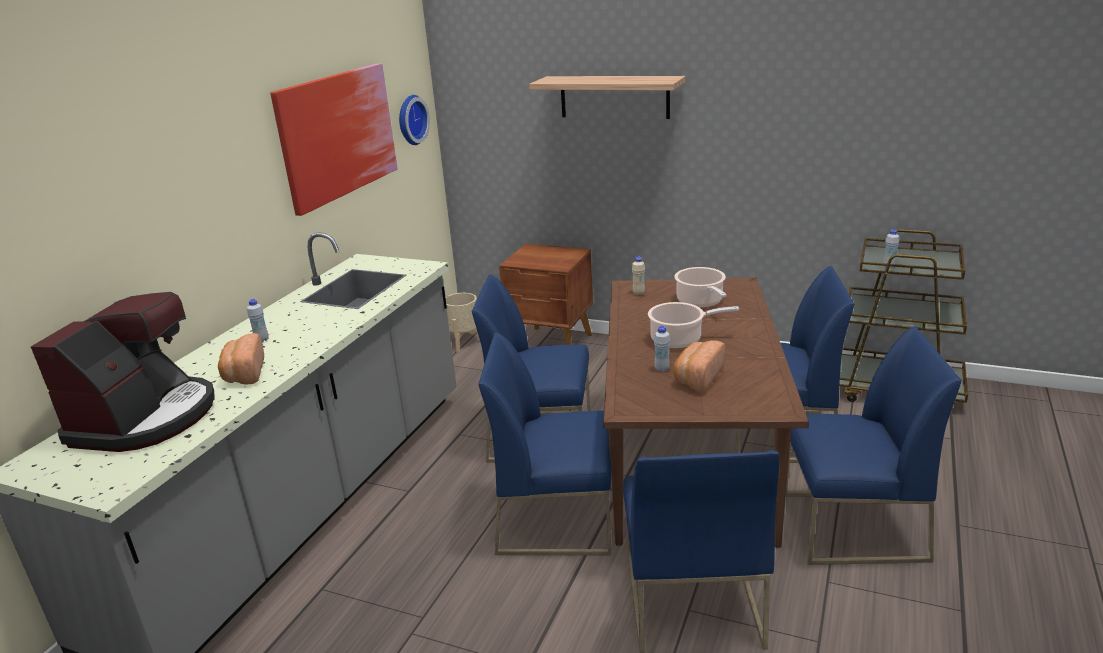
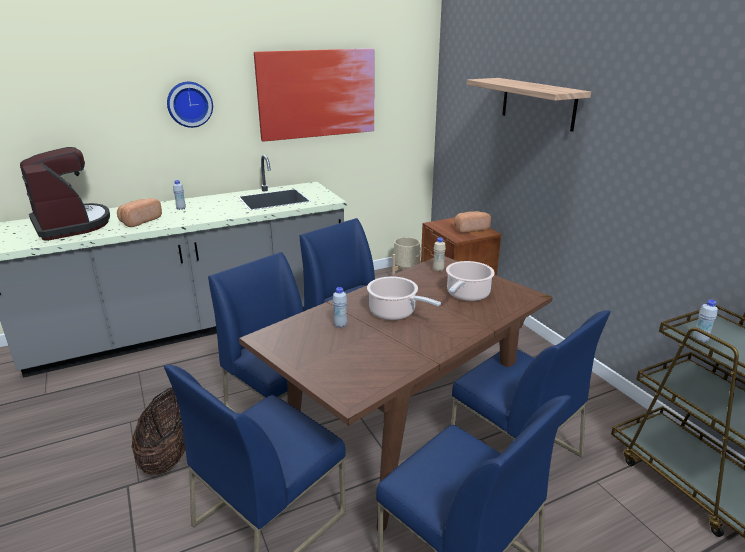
camera: 40 degrees right, 0 degrees up
coffee machine [31,292,214,452] -> coffee machine turned 90 degrees counterclockwise [20,147,110,241]
wall clock [399,95,430,145] -> wall clock moved to [167,82,213,128]
bread [674,340,726,392] -> bread moved to [454,211,491,233]
none -> basket [132,388,186,475]

